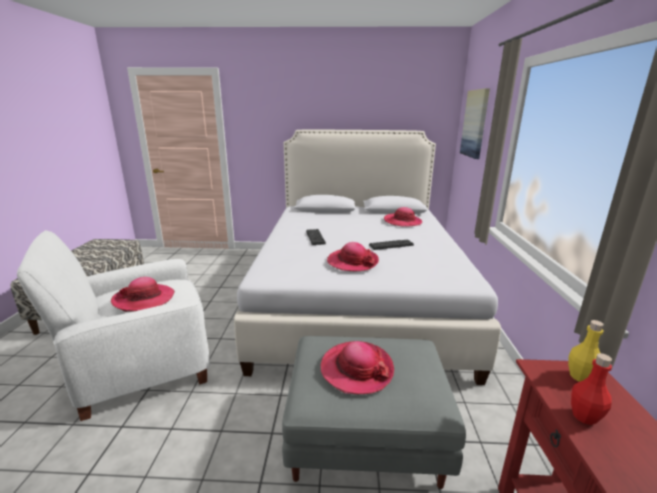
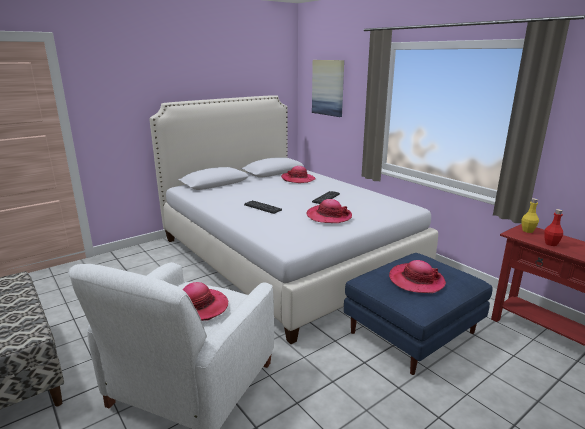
camera: 40 degrees left, 0 degrees up
grey ottoman [282,336,466,489] -> blue ottoman [344,253,492,375]

